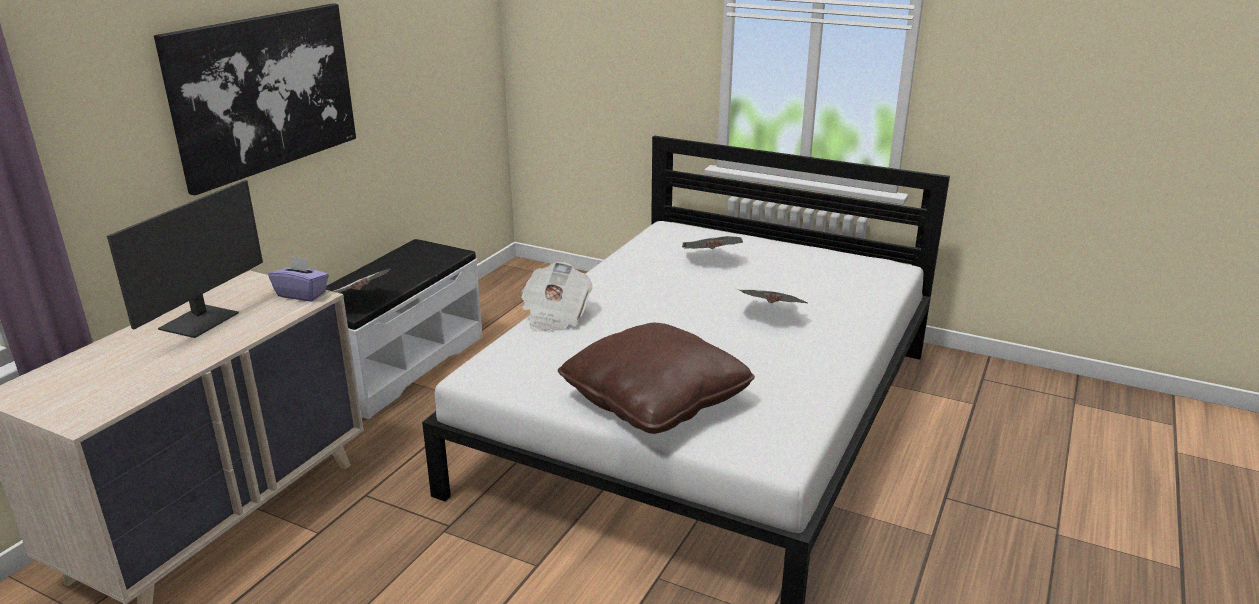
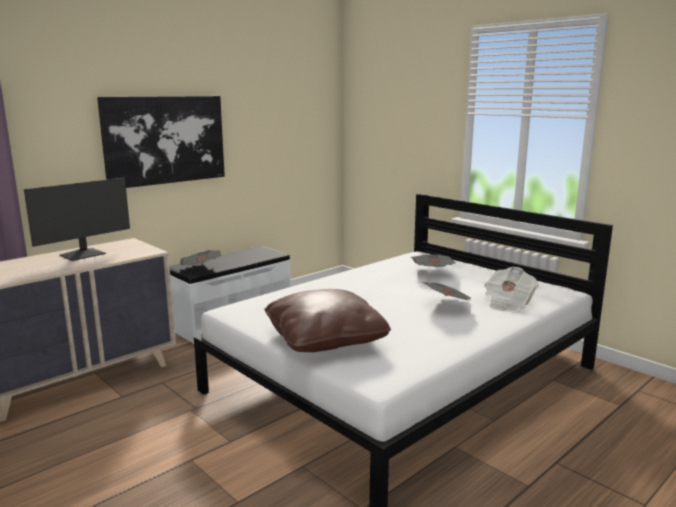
camera: 20 degrees right, 10 degrees down
purple tissue box [268,256,329,301] -> none
newspaper [521,262,593,331] -> newspaper moved to [485,267,538,311]

